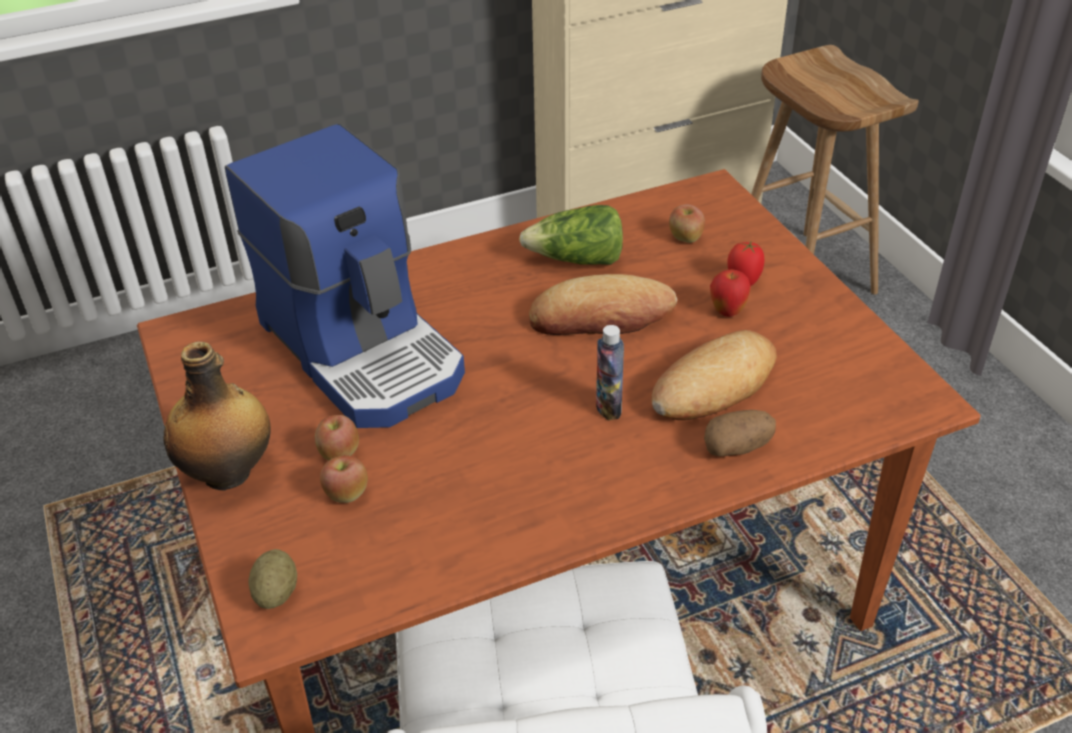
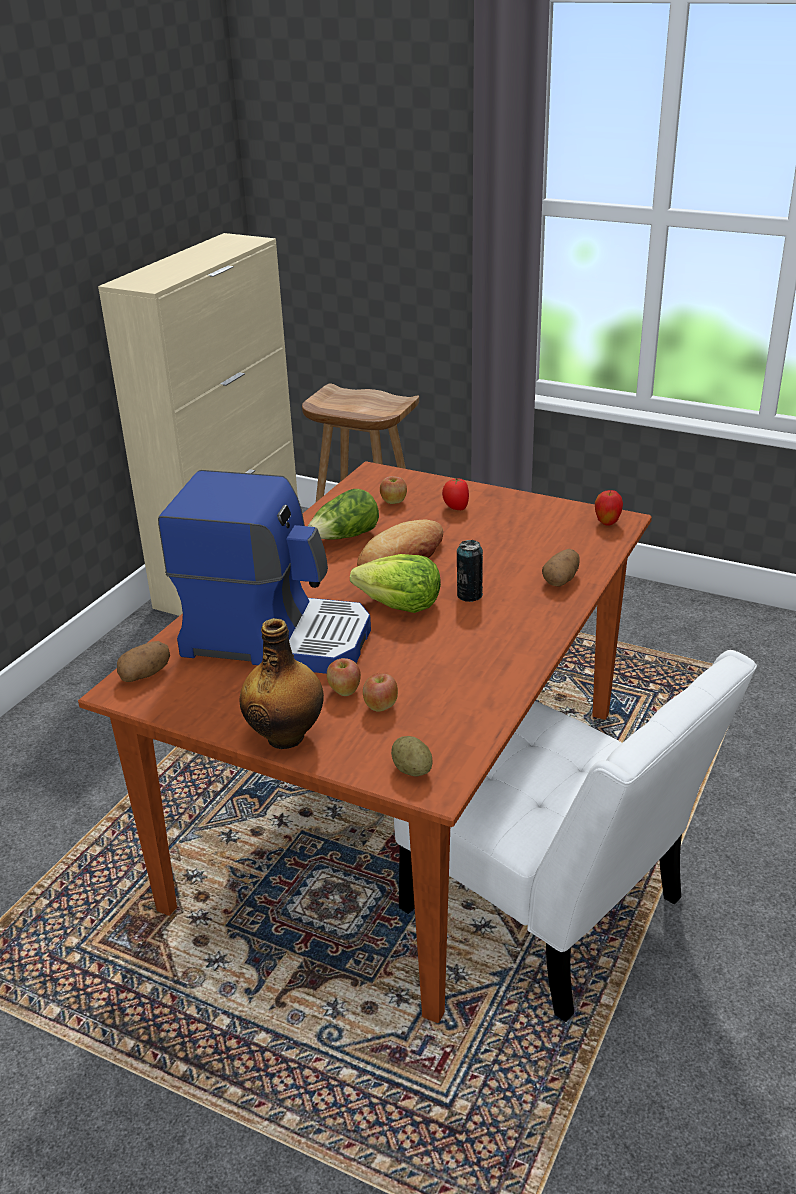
camera: 40 degrees left, 10 degrees down
bottle [596,325,624,420] -> can [457,540,483,602]
bread [651,330,777,420] -> none
apple [710,269,751,317] -> apple moved to [595,490,623,526]
none -> potato [117,641,170,682]
none -> lettuce [350,554,441,613]

